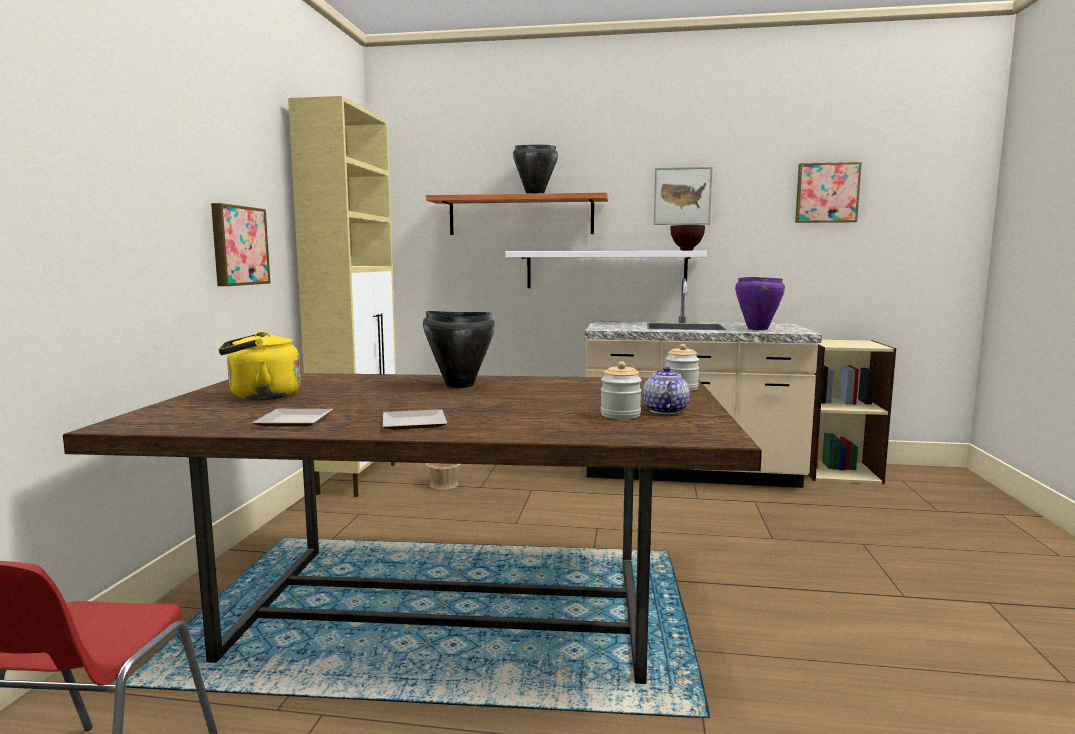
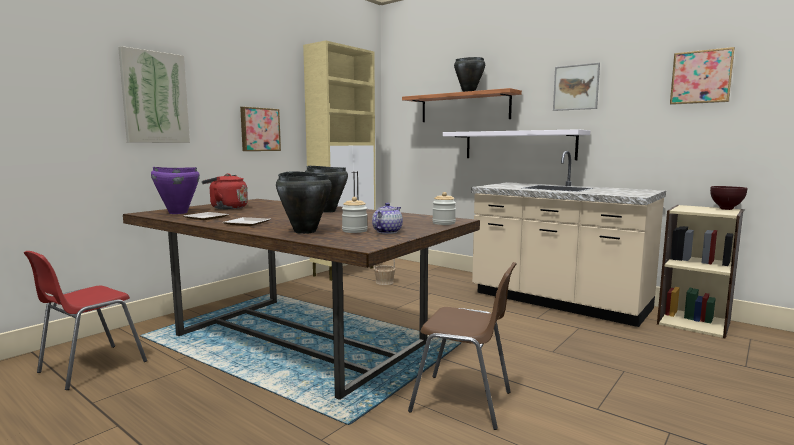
camera: 30 degrees right, 0 degrees up
yellow kettle [218,331,301,400] -> red kettle [202,173,248,209]
brown bowl [671,225,705,251] -> brown bowl moved to [710,186,748,210]
purple cooking pot [735,277,785,330] -> purple cooking pot moved to [151,167,200,214]
none -> picture [118,46,190,143]
none -> black cooking pot [276,171,332,234]
none -> brown chair [408,262,517,430]

